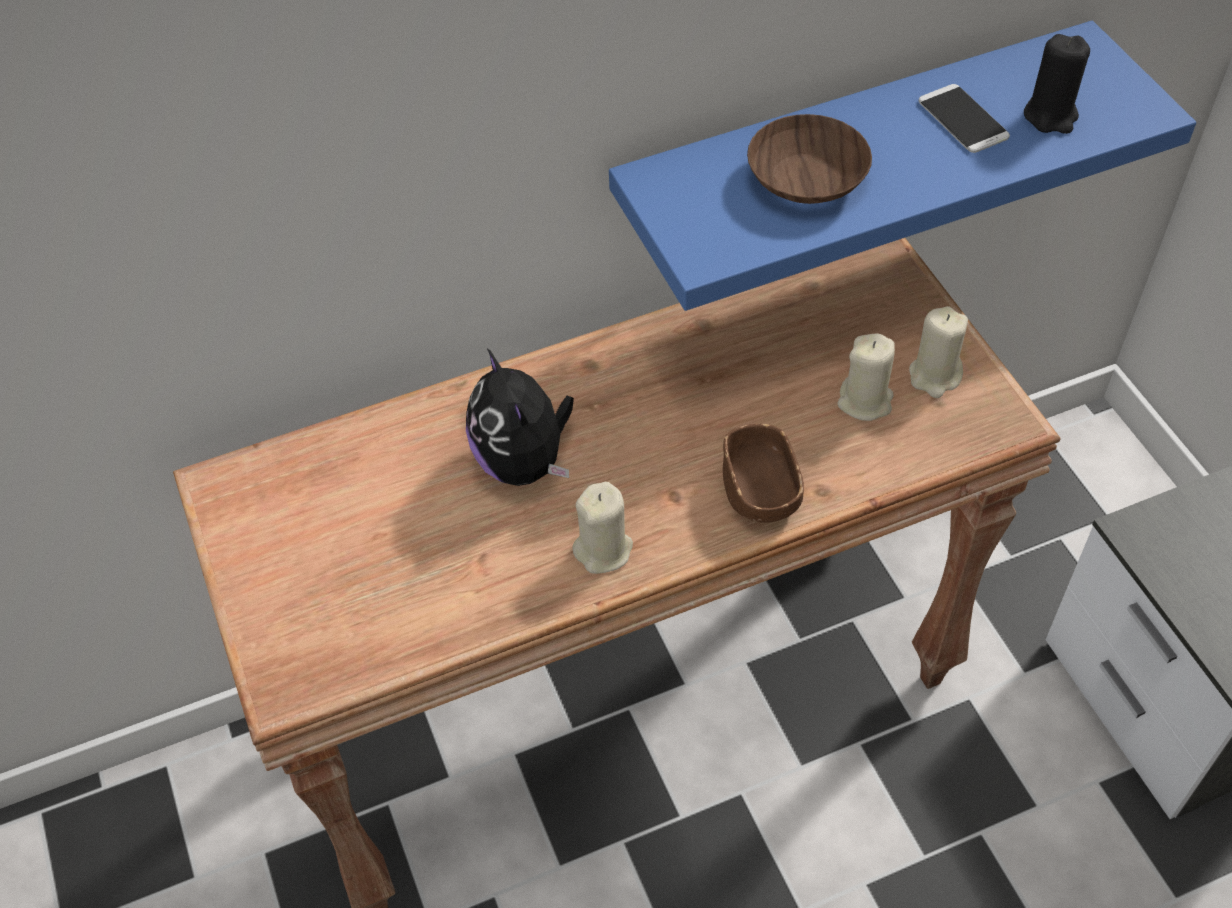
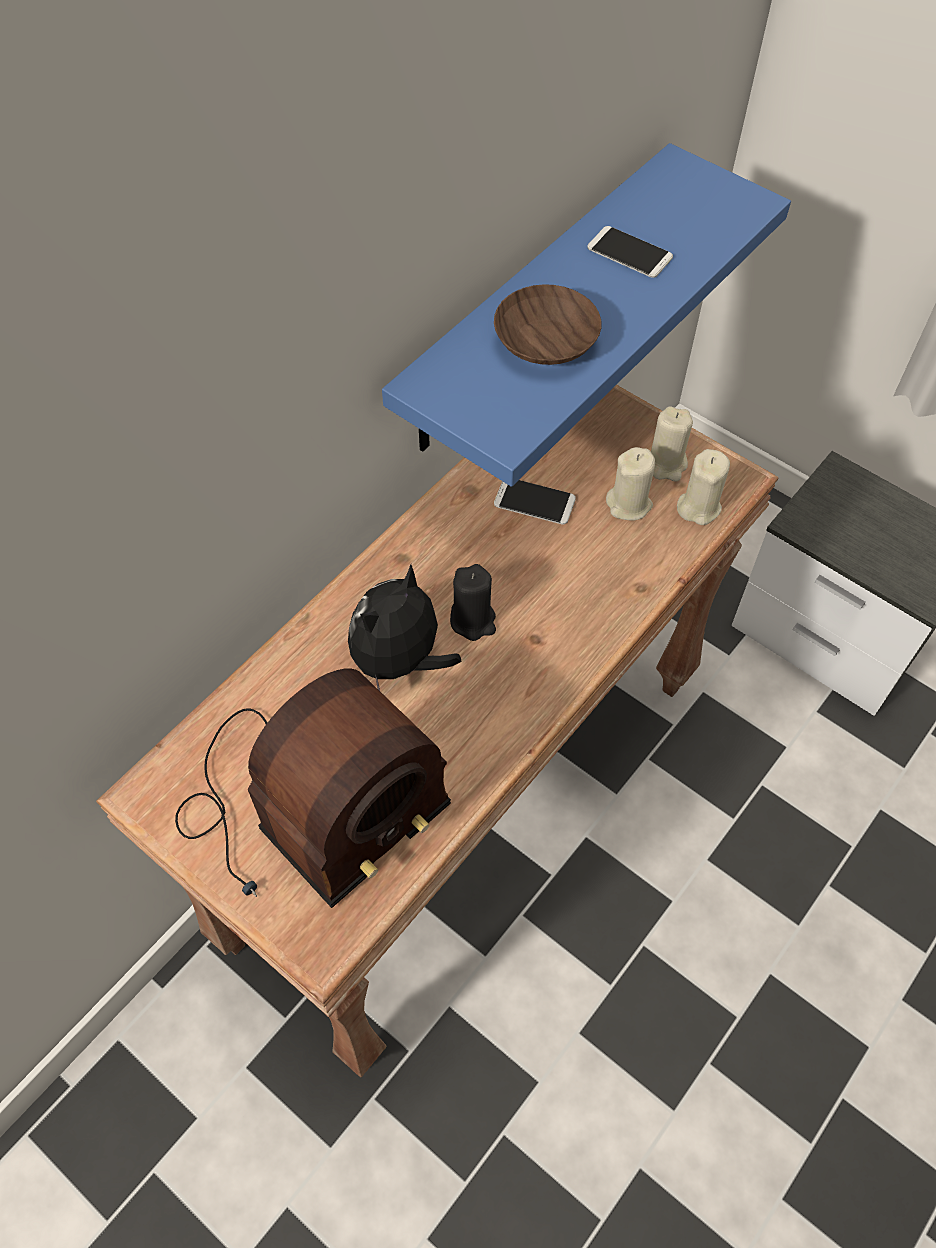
camera: 30 degrees left, 5 degrees up
plush toy [466,348,574,486] -> plush toy turned 90 degrees clockwise [348,564,462,691]
beige candle [572,482,633,574] -> beige candle moved to [677,449,730,525]
brown bowl [723,424,804,523] -> none
black candle [1024,34,1090,134] -> black candle moved to [450,564,496,641]
none -> radio [175,668,451,908]
none -> phone [494,480,576,524]

